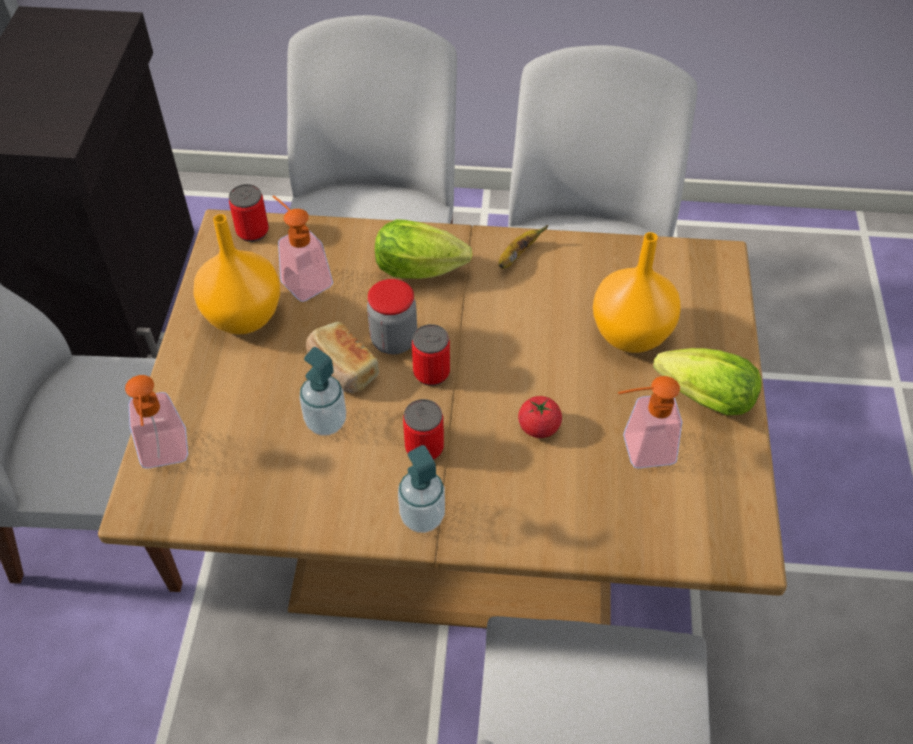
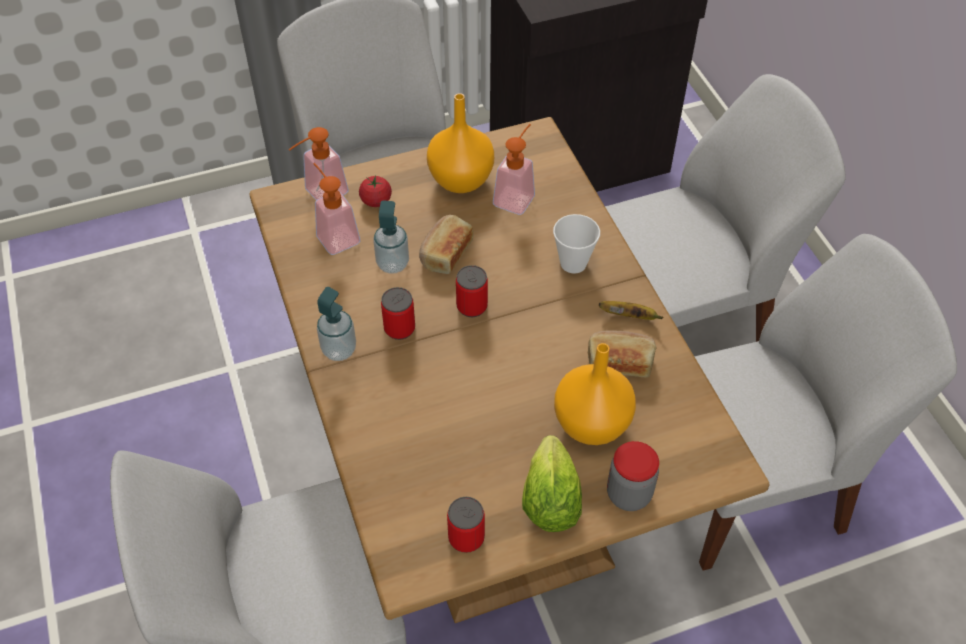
camera: 65 degrees right, 0 degrees up
can [229,184,269,242] -> can moved to [447,497,485,553]
jar [367,279,417,355] -> jar moved to [607,441,659,511]
lettuce [375,219,473,279] -> cup [553,214,600,274]
tomato [518,396,562,438] -> tomato moved to [359,175,392,207]
soap dispenser [618,376,682,468] -> soap dispenser moved to [313,163,360,255]
none -> bread [588,331,657,377]

